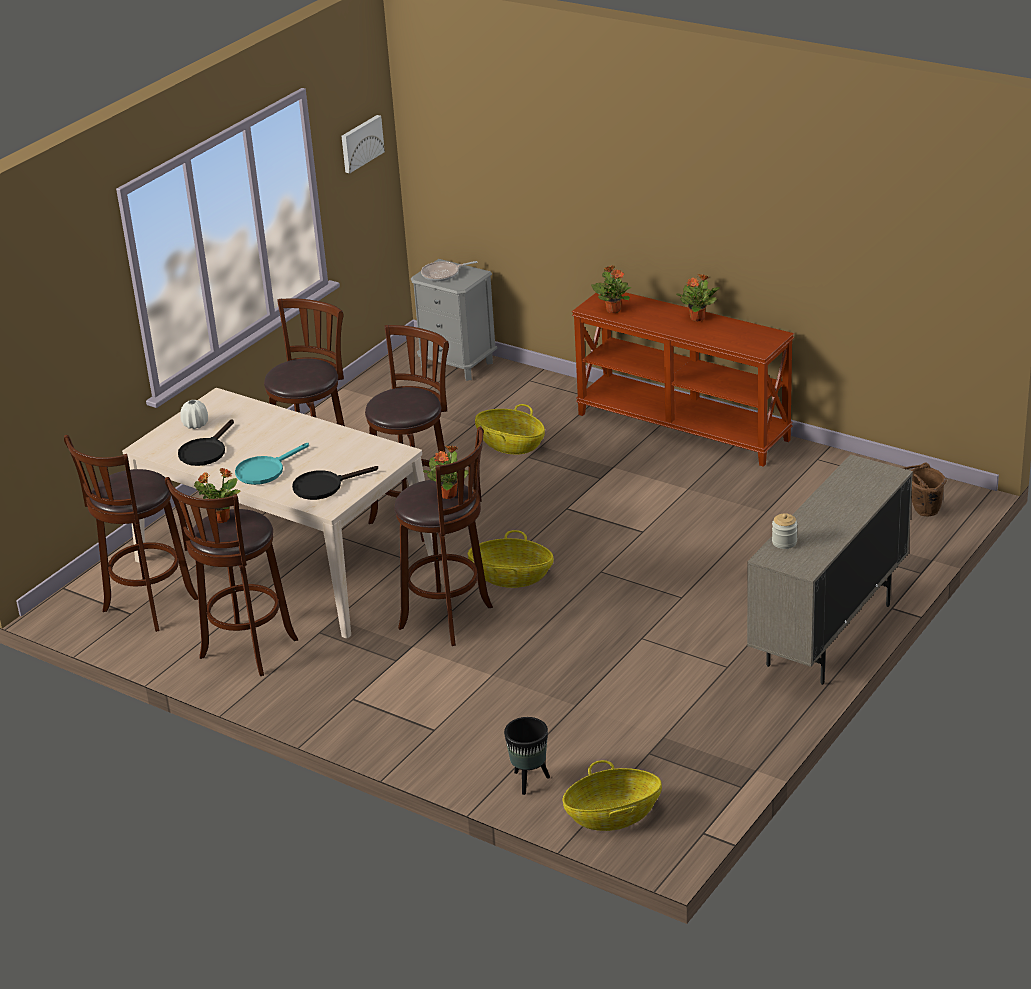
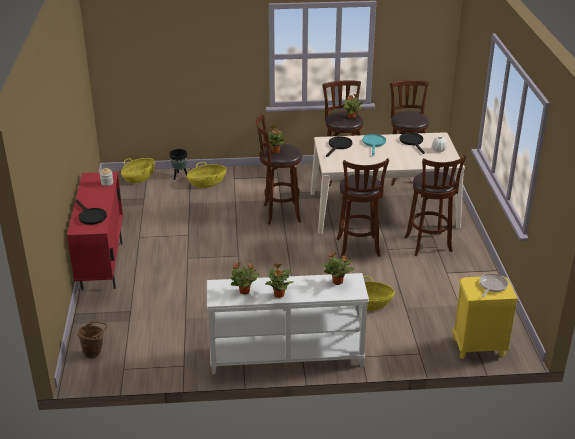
camera: 140 degrees right, 0 degrees up
picture [342,115,385,173] -> none
grey nightstand [411,259,497,381] -> yellow nightstand [452,276,518,359]
basket [468,530,554,588] -> basket moved to [187,162,226,188]
brown console table [572,292,794,467] -> white console table [207,273,369,374]
beige cabinet [747,454,913,685] -> red cabinet [67,172,123,290]
none -> black frying pan [76,200,107,225]
none -> potted plant [229,262,259,294]

